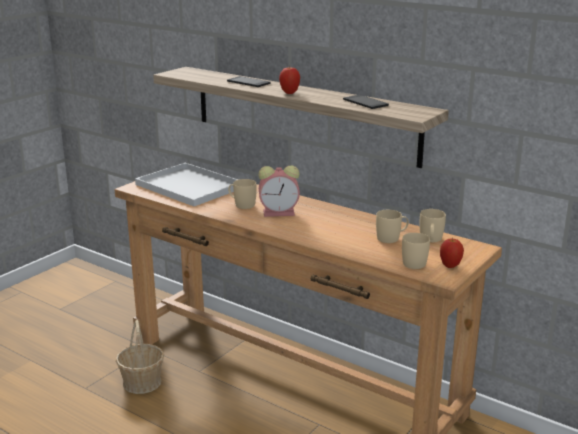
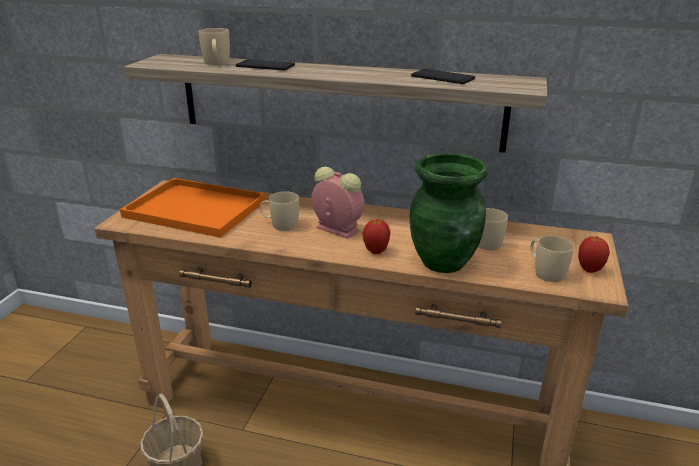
camera: 20 degrees left, 5 degrees up
white tray [135,163,238,206] -> orange tray [120,178,266,238]
alarm clock [259,166,300,217] -> alarm clock turned 120 degrees counterclockwise [311,166,365,239]
apple [279,68,300,94] -> apple moved to [363,219,391,254]
beige mug [420,209,446,242] -> beige mug moved to [199,28,230,65]
none -> green vase [410,153,488,273]

